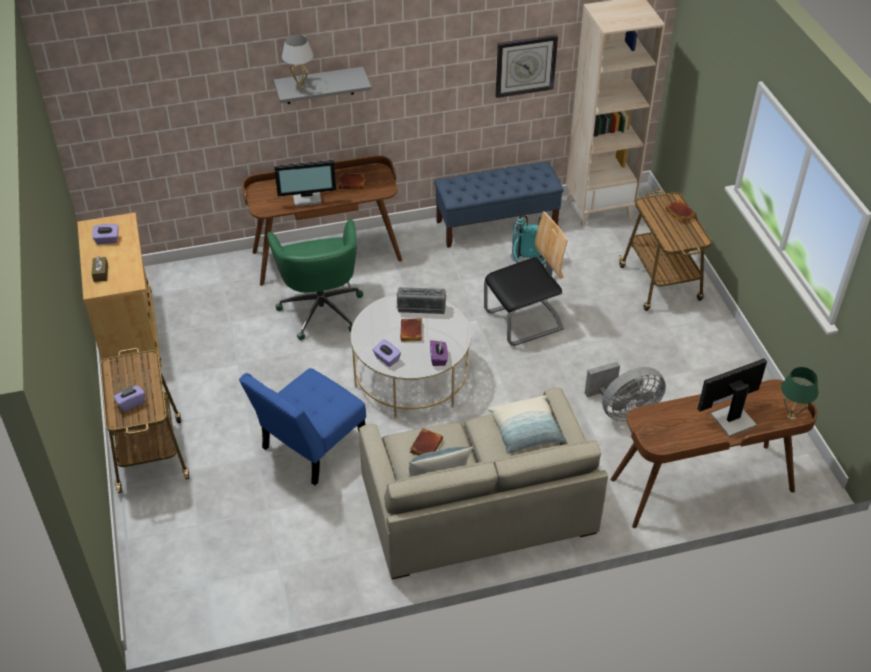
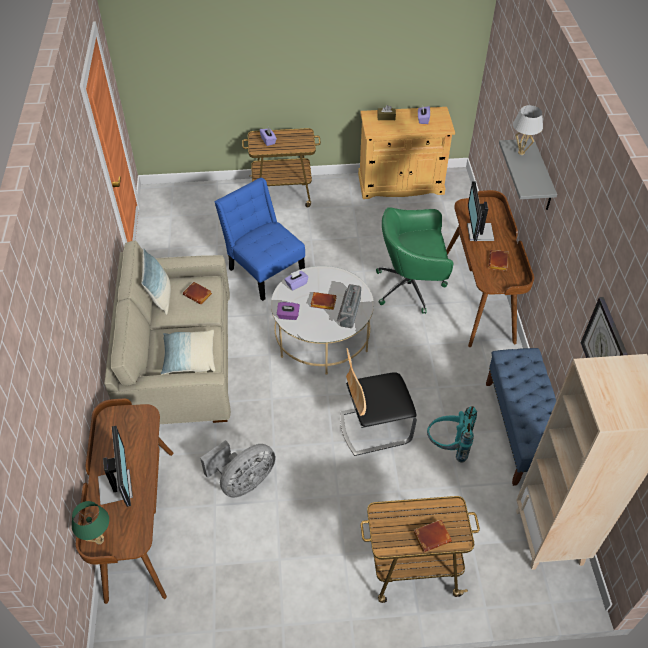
camera: 100 degrees right, 5 degrees up
chair [484,211,568,346] -> chair turned 90 degrees clockwise [340,348,417,456]
grey fan [585,362,666,422] -> grey fan turned 120 degrees counterclockwise [200,440,276,498]

